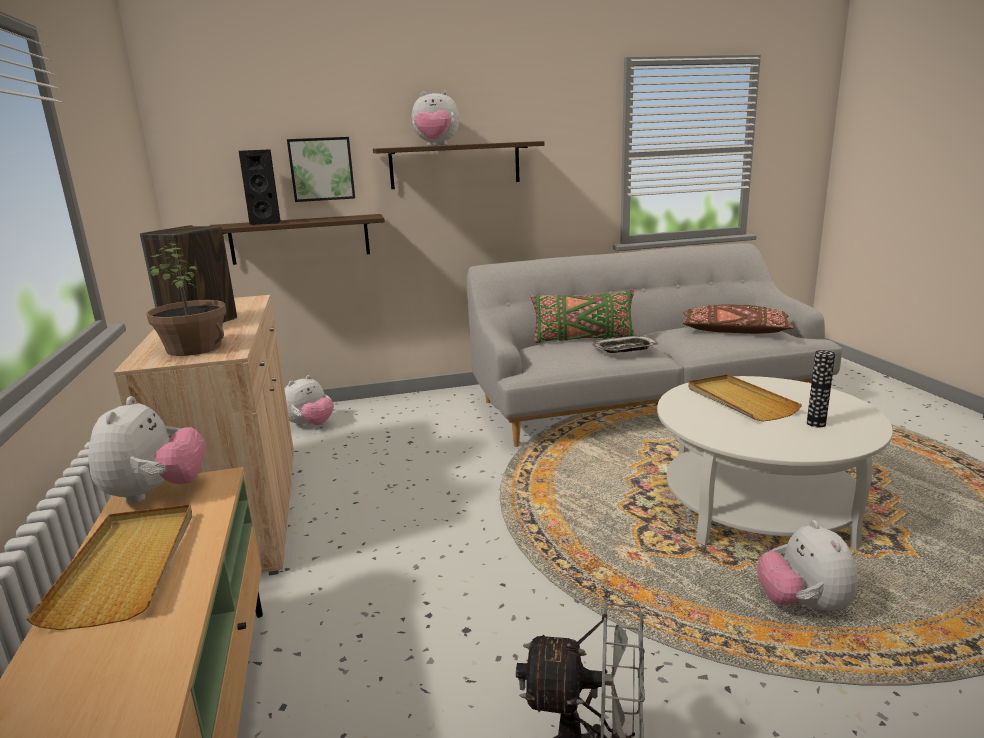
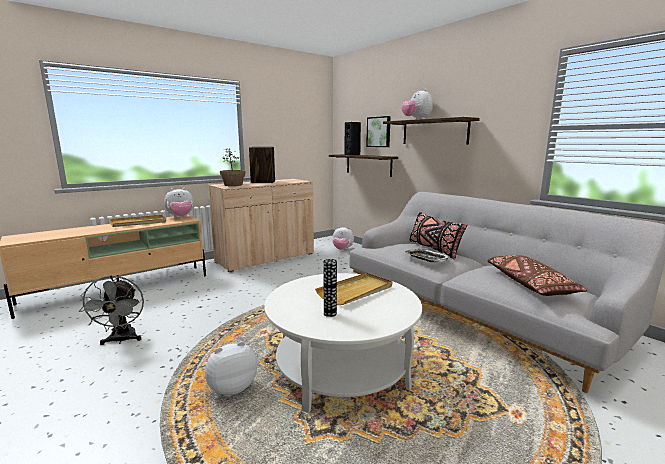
camera: 65 degrees right, 5 degrees down
green pillow [530,289,636,343] -> black pillow [410,212,467,260]

